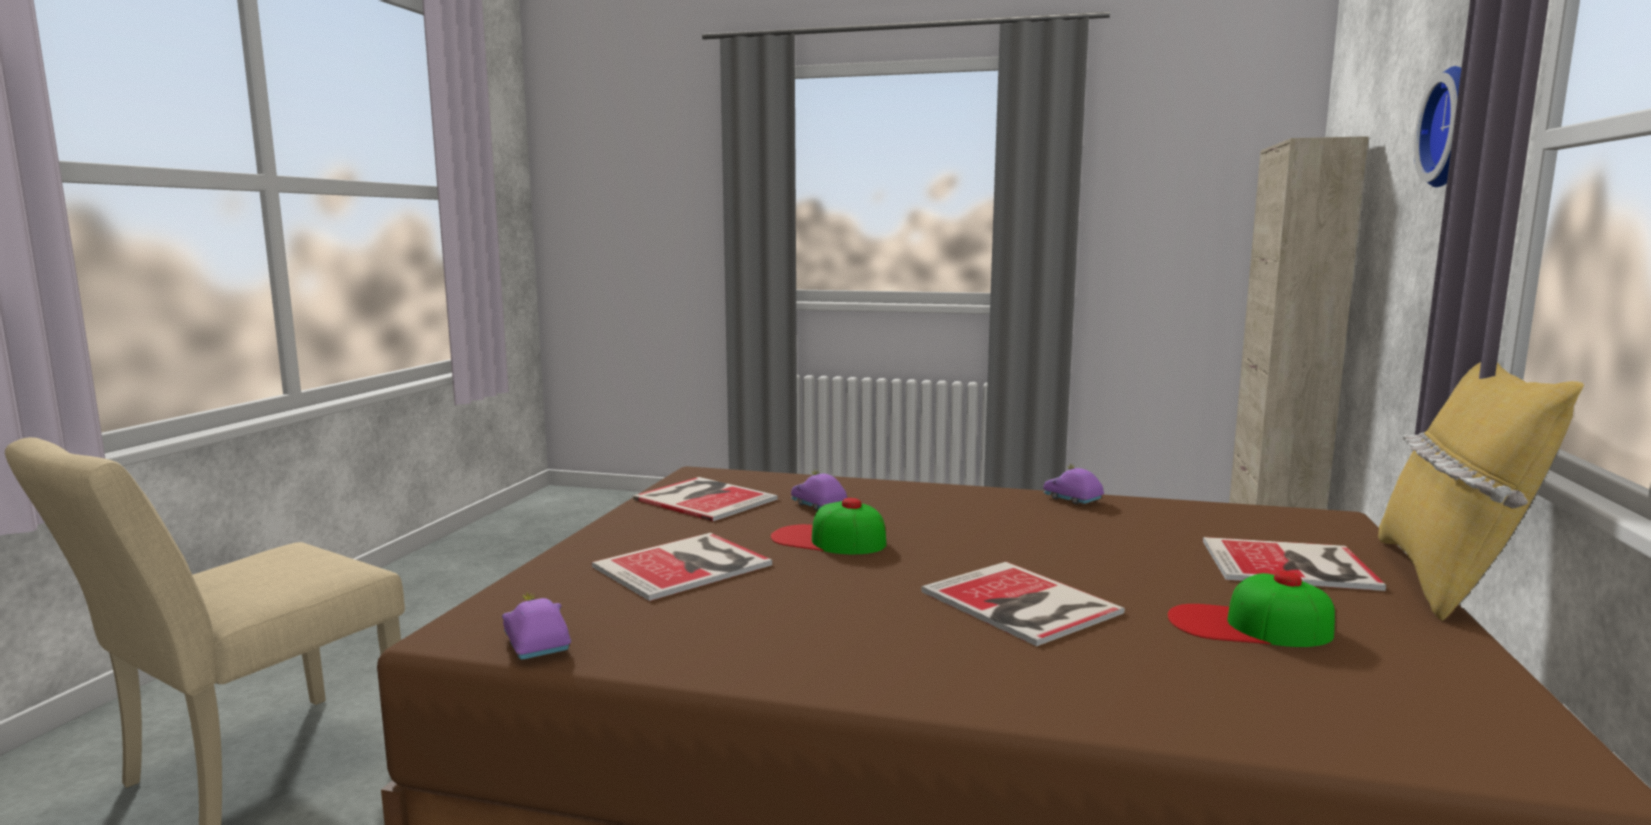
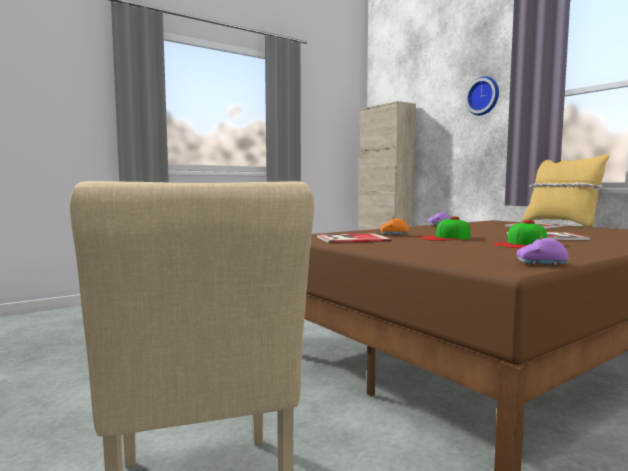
camera: 50 degrees left, 5 degrees down
book [591,533,772,601] -> none
purple toy car [791,469,848,511] -> orange toy car [380,216,409,235]
cap [1167,571,1335,647] -> cap moved to [493,220,547,248]

